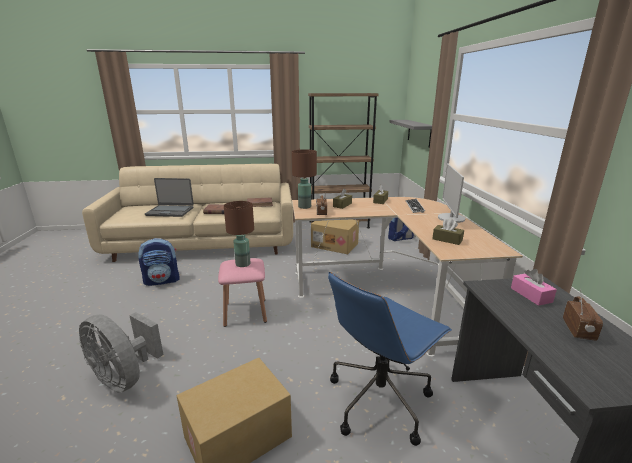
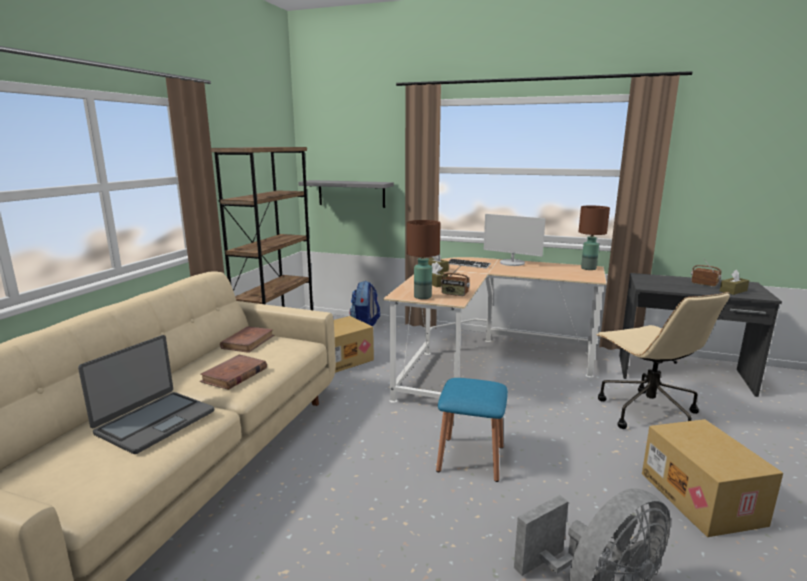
camera: 65 degrees left, 5 degrees down
backpack [138,238,180,286] -> none
pink stool [218,258,267,327] -> blue stool [436,378,508,482]
brown table lamp [224,201,254,267] -> brown table lamp moved to [578,206,610,270]
blue office chair [328,272,452,446] -> beige office chair [596,292,730,429]
brown tissue box [432,218,464,245] -> brown tissue box moved to [720,269,749,295]
pink tissue box [511,269,557,306] -> none

